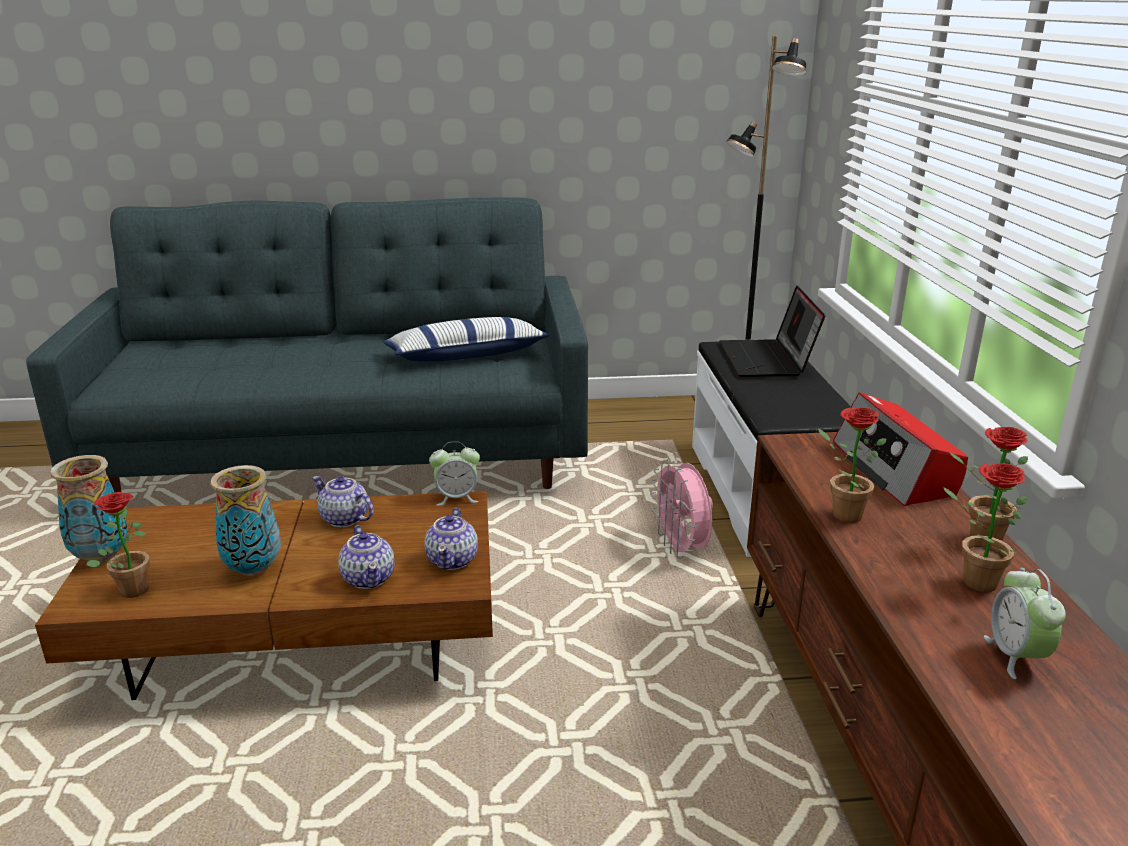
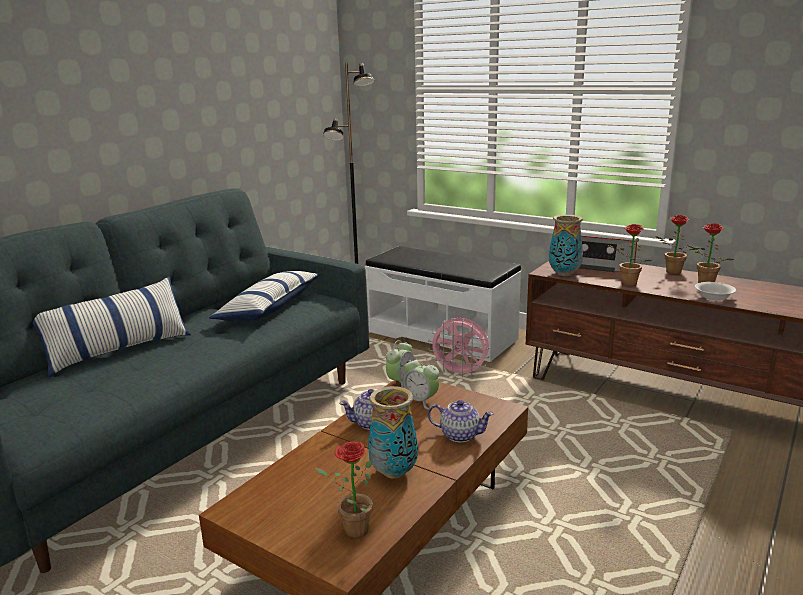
camera: 50 degrees left, 5 degrees down
vase [50,455,128,563] -> vase moved to [549,215,583,276]
teapot [424,508,478,570] -> none
laptop [719,285,825,377] -> none
alarm clock [984,568,1066,679] -> alarm clock moved to [404,356,439,410]
none -> pillow [33,277,191,377]
none -> white bowl [695,282,736,301]

